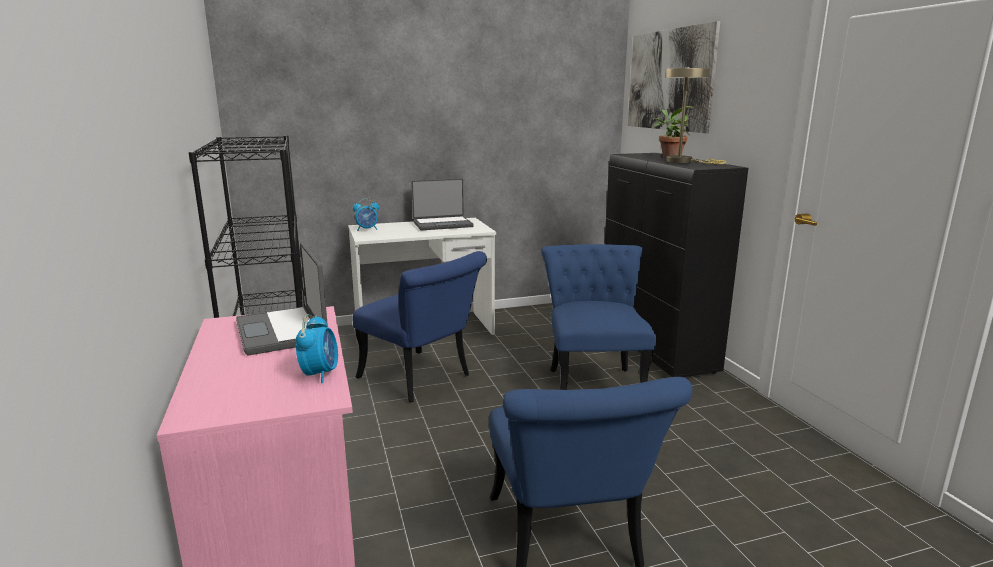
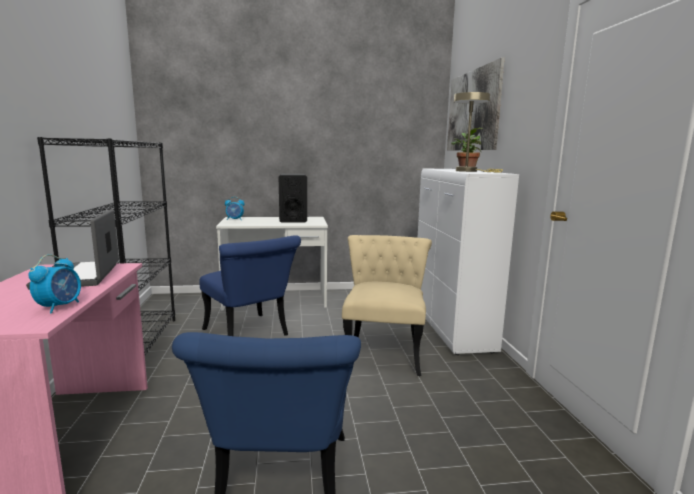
camera: 10 degrees right, 5 degrees down
laptop [411,178,474,230] -> black speaker [279,173,307,223]
blue chair [541,244,656,390] -> beige chair [342,235,432,376]
black cabinet [605,153,748,377] -> white cabinet [418,168,519,355]

